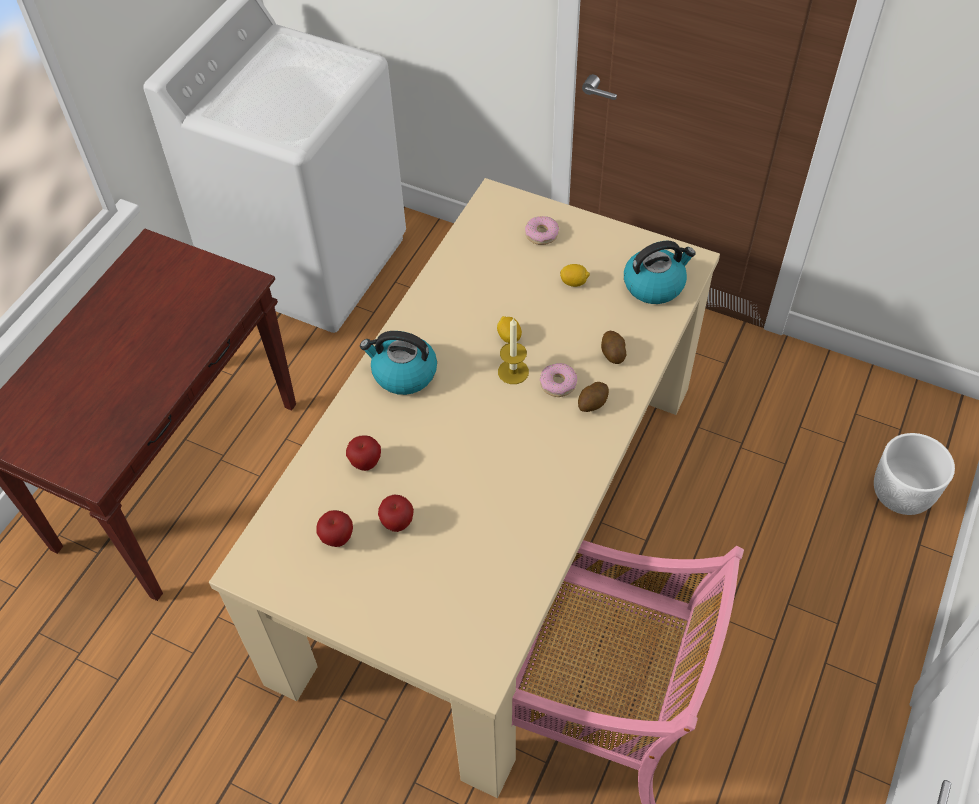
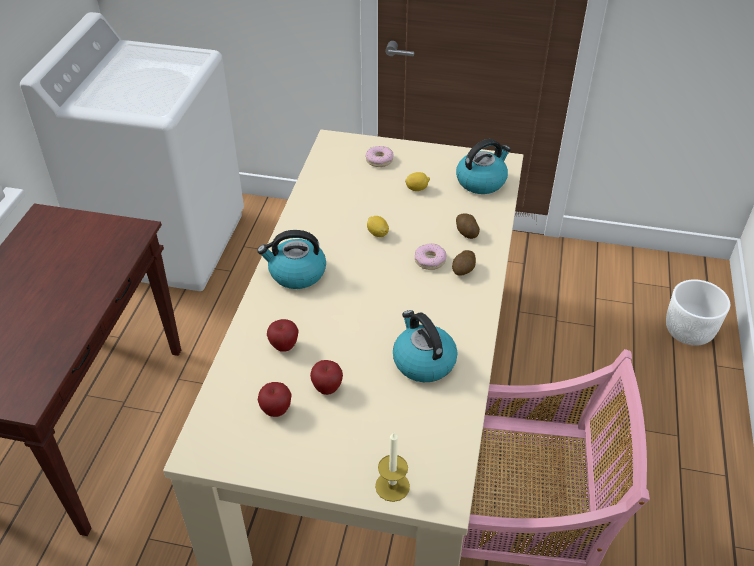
camera: 15 degrees left, 10 degrees down
candle [498,318,529,384] -> candle moved to [375,432,410,502]
none -> kettle [393,310,458,382]

